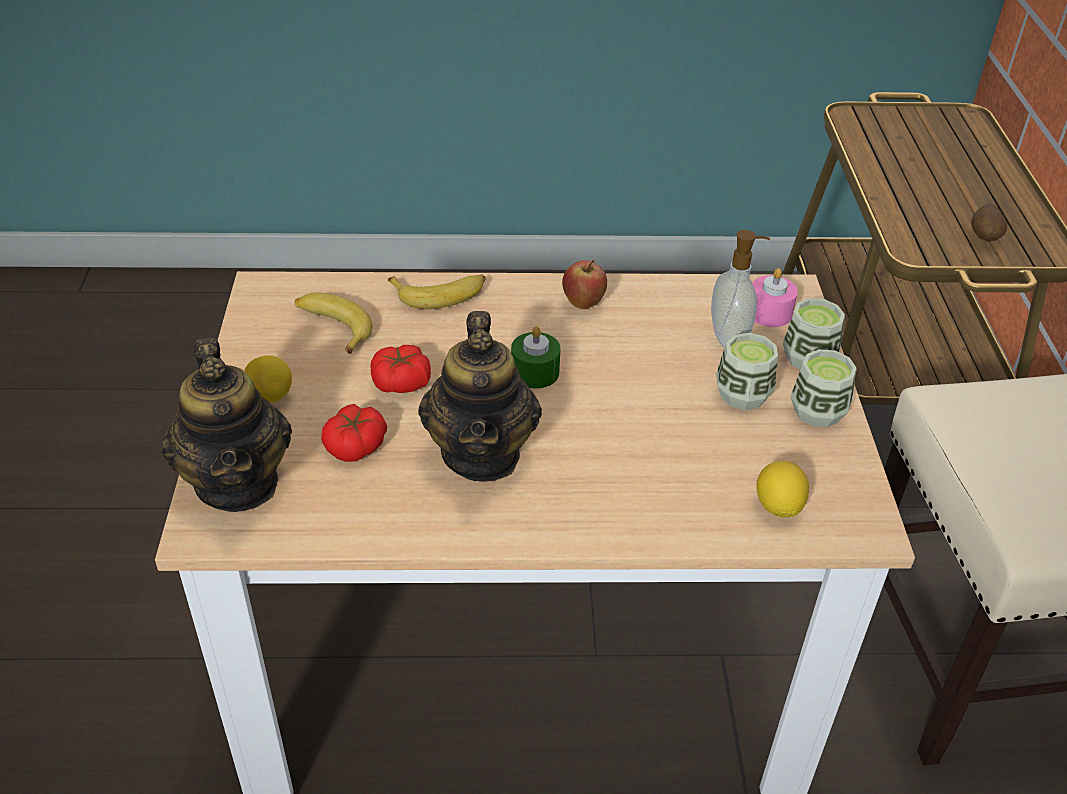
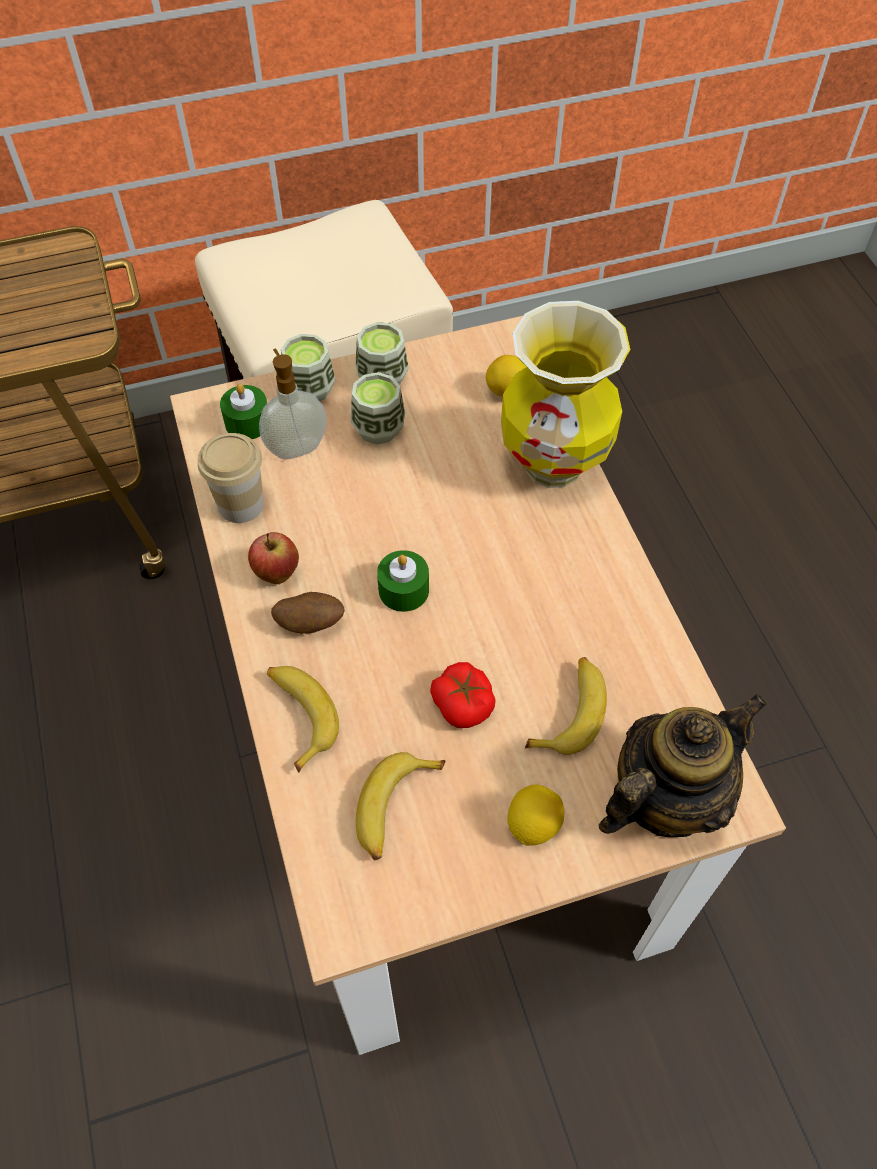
camera: 105 degrees left, 15 degrees up
tomato [321,404,387,462] -> banana [525,657,607,755]
teapot [418,311,542,482] -> none
pink candle [752,268,798,327] -> green candle [220,384,267,439]
potato [971,204,1007,241] -> potato moved to [271,592,344,634]
none -> cup [198,433,264,523]
none -> vase [501,301,630,488]

